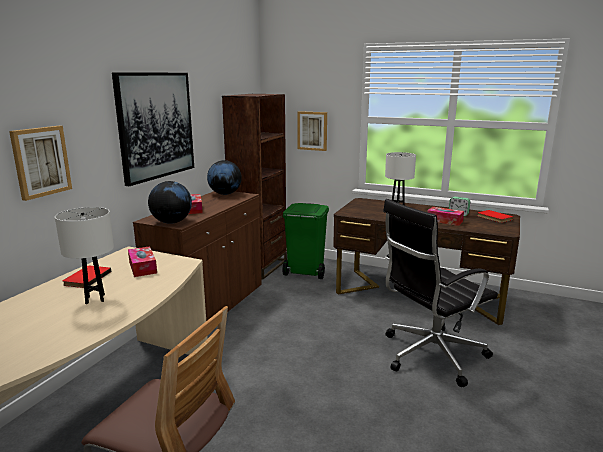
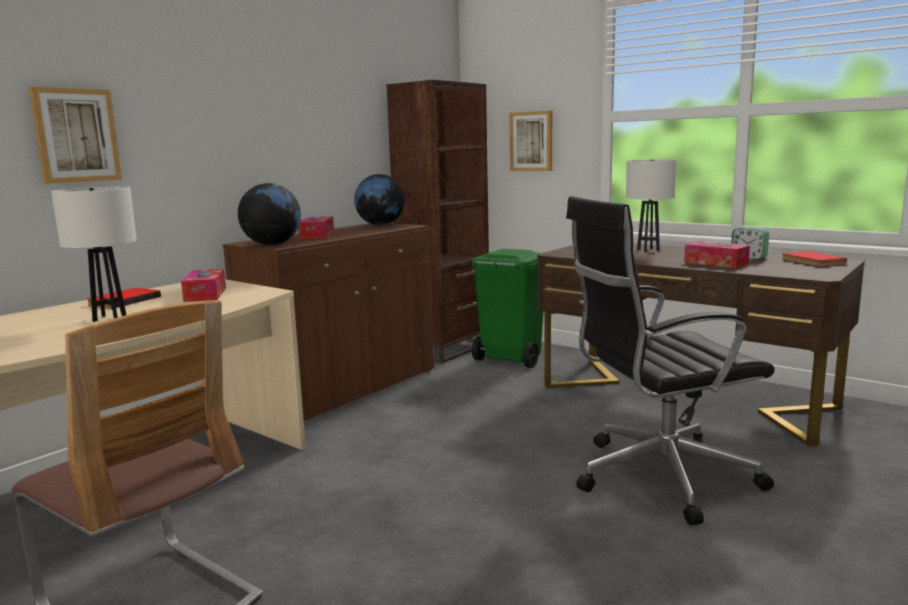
camera: 15 degrees right, 5 degrees down
picture [112,72,194,186] -> none

